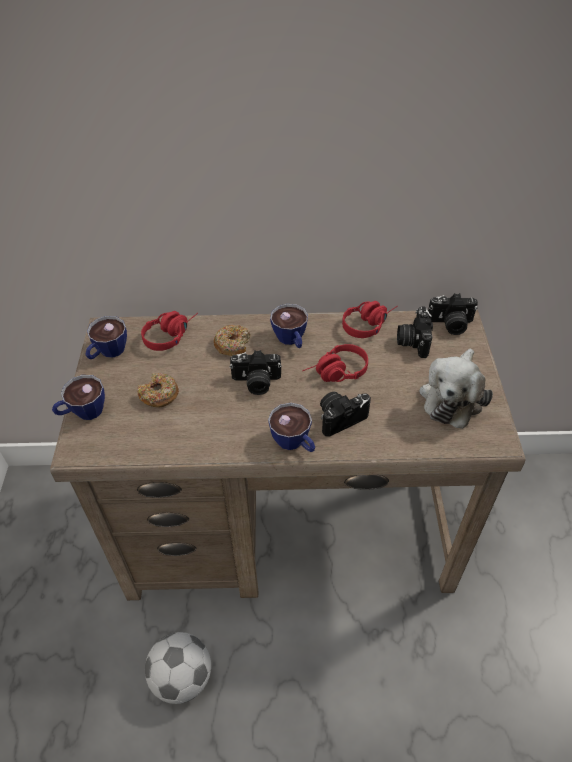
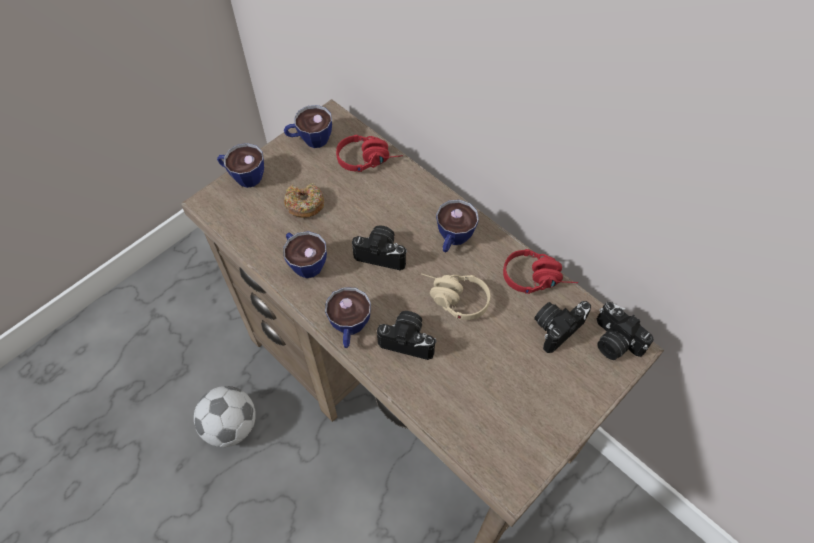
camera: 45 degrees right, 10 degrees up
donut [214,325,251,356] -> none
camera [229,350,282,395] -> camera turned 150 degrees clockwise [352,225,407,270]
red headphones [302,344,368,382] -> beige headphones [421,273,490,320]
plush toy [419,348,493,429] -> none
none -> cup [283,231,327,278]

